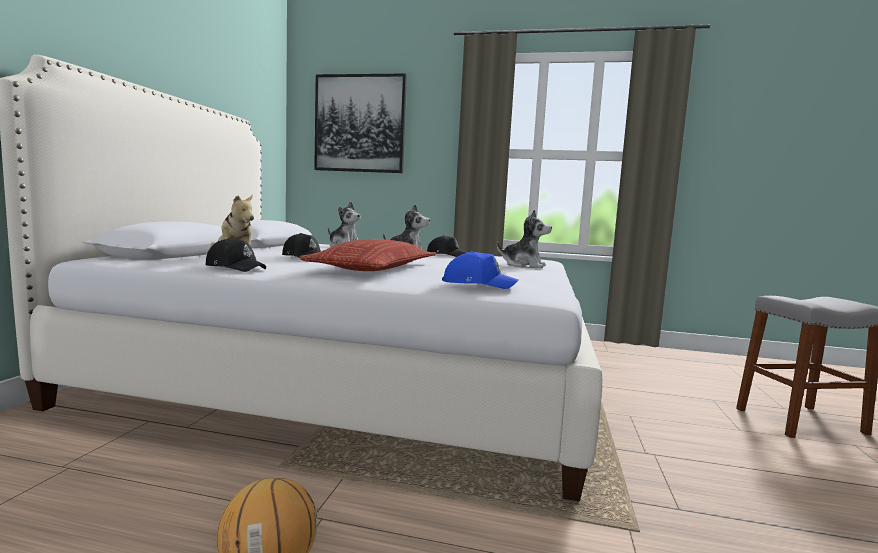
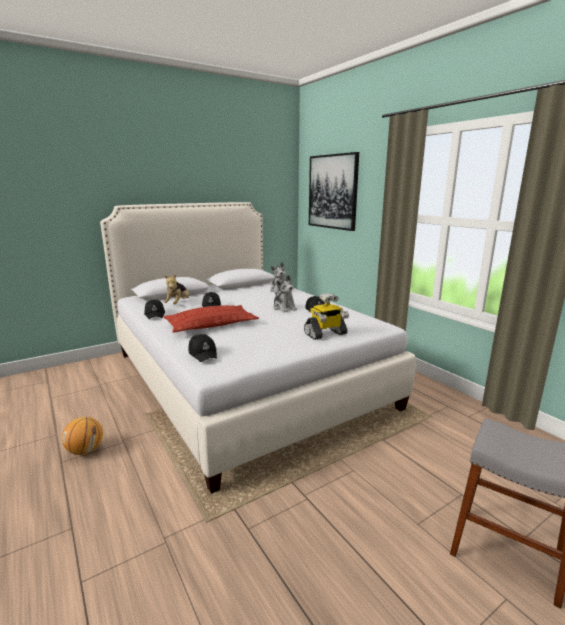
camera: 45 degrees right, 10 degrees up
blue cap [442,251,518,289] -> black cap [188,334,217,362]
plush toy [497,209,552,268] -> toy robot [304,293,349,340]

